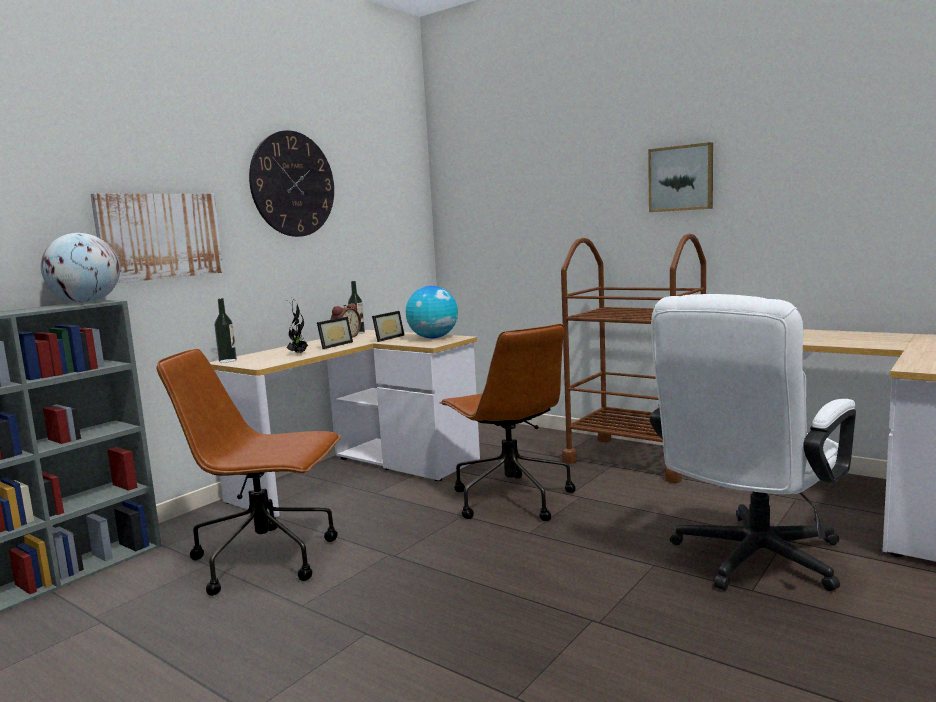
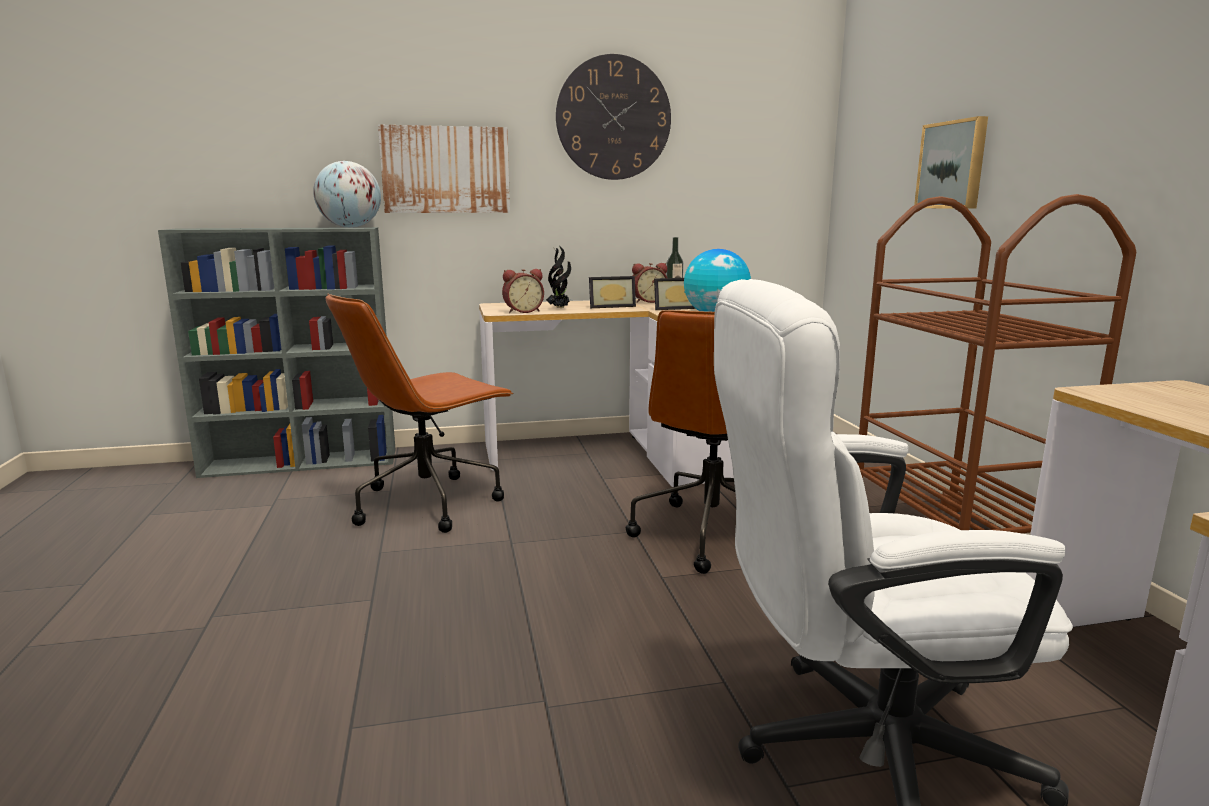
camera: 40 degrees right, 5 degrees up
brown office chair [156,349,341,596] -> brown office chair turned 90 degrees counterclockwise [326,294,514,533]
bottle [214,298,237,363] -> none
picture [648,142,713,212] -> picture moved to [914,116,988,209]
none -> alarm clock [502,269,544,313]

